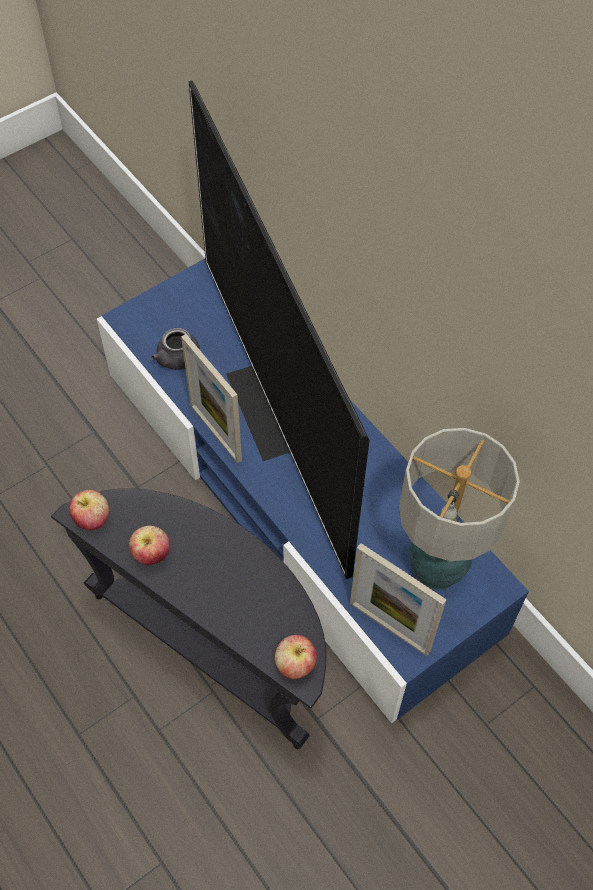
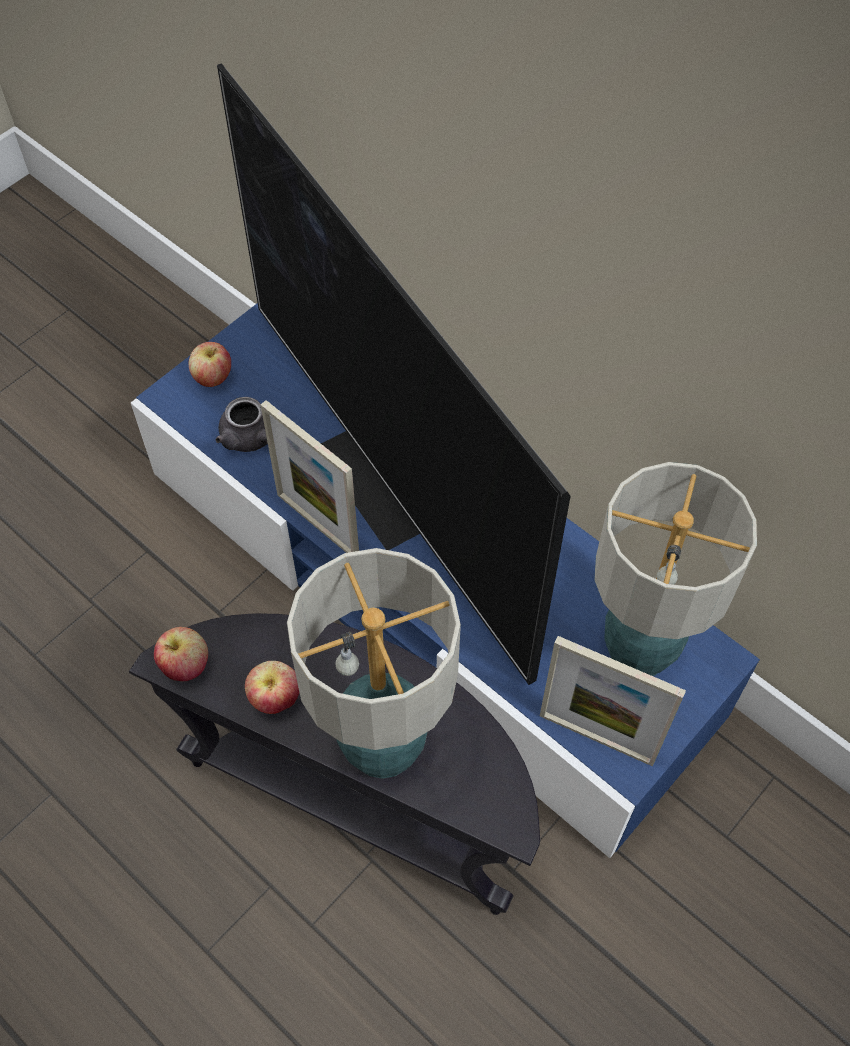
camera: 10 degrees left, 0 degrees up
apple [275,635,317,679] -> apple moved to [189,342,231,387]
none -> table lamp [287,548,461,779]

